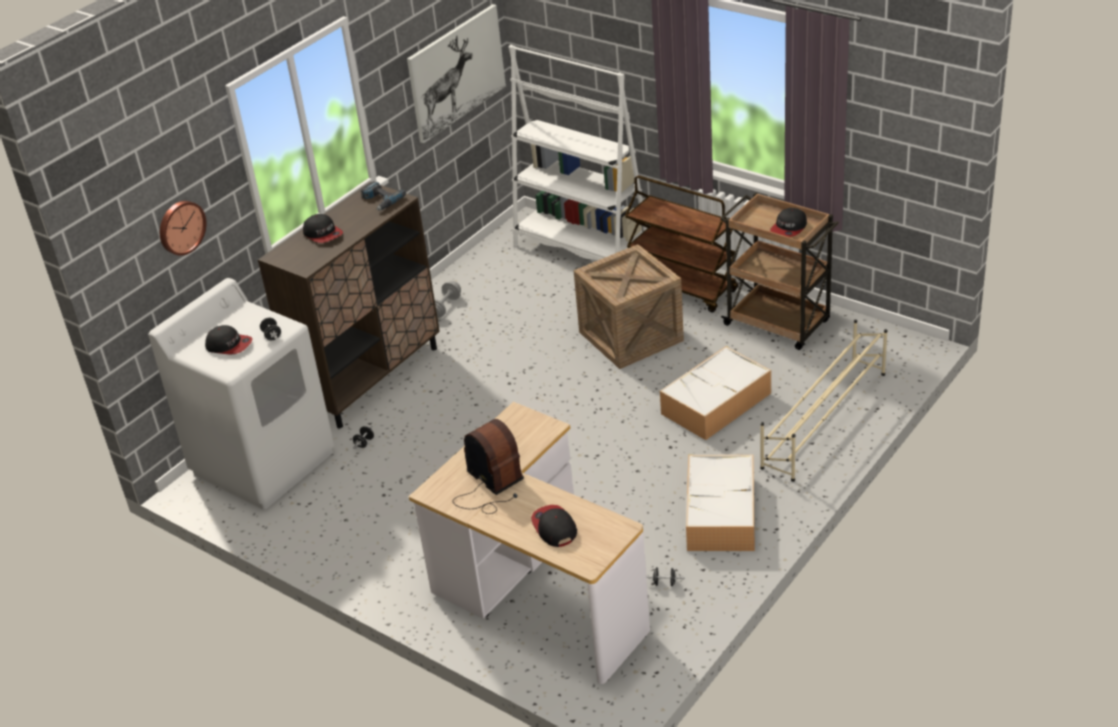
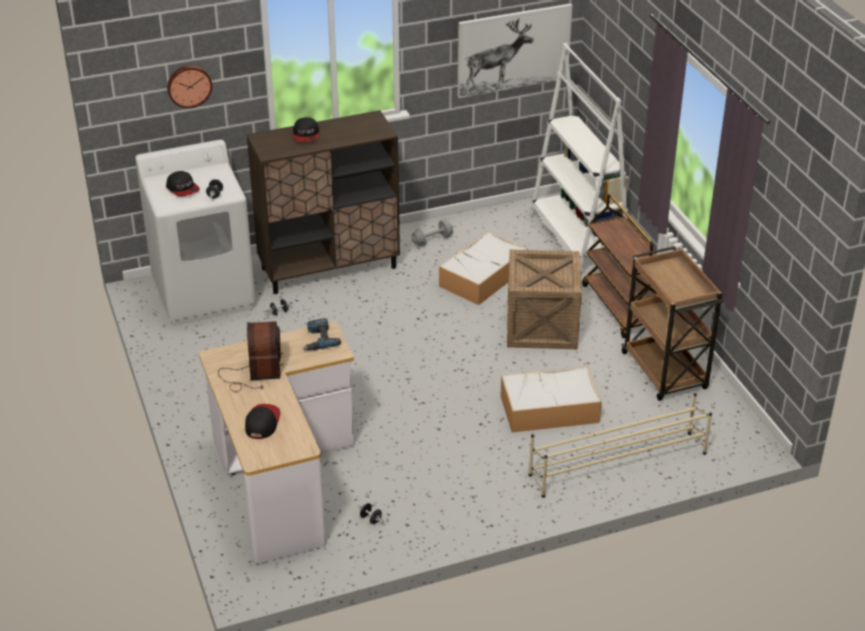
camera: 30 degrees right, 0 degrees up
power drill [360,181,406,211] -> power drill moved to [303,318,341,350]
storage box [686,454,755,551] -> storage box moved to [439,231,527,305]
cap [770,208,807,237] -> none

